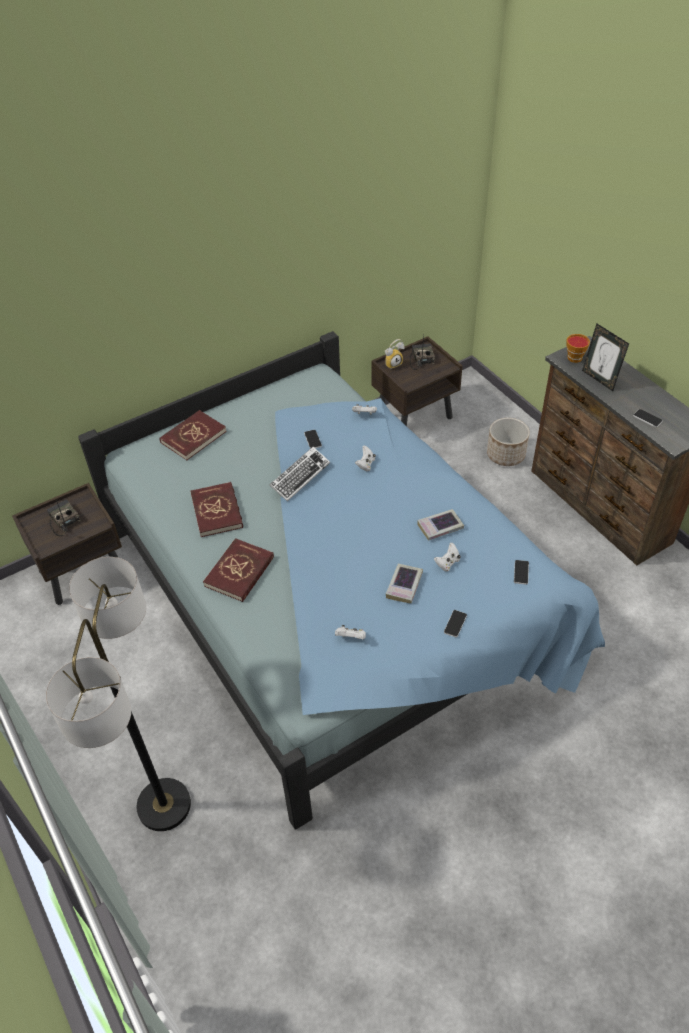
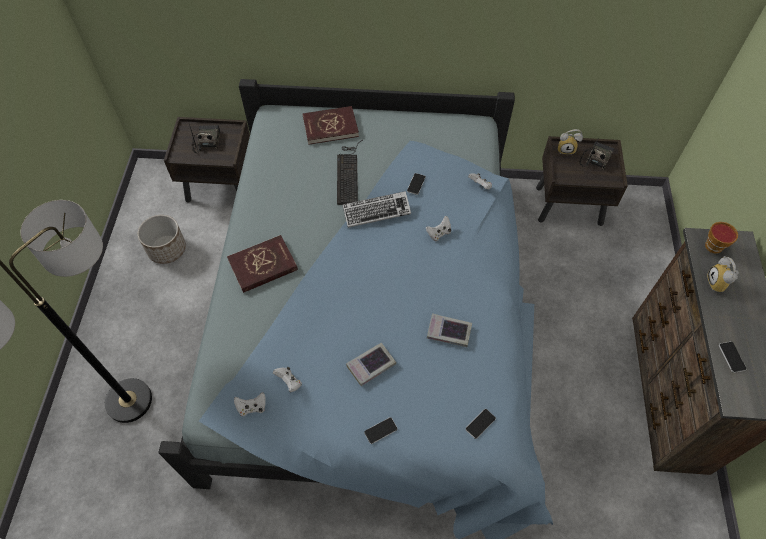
camera: 35 degrees right, 10 degrees up
red book [190,482,243,537] -> none
white game controller [434,543,461,572] -> white game controller moved to [234,392,266,416]
planter [487,418,530,466] -> planter moved to [138,215,186,264]
picture frame [582,323,629,391] -> alarm clock [707,256,739,293]
none -> keyboard [337,140,363,205]

